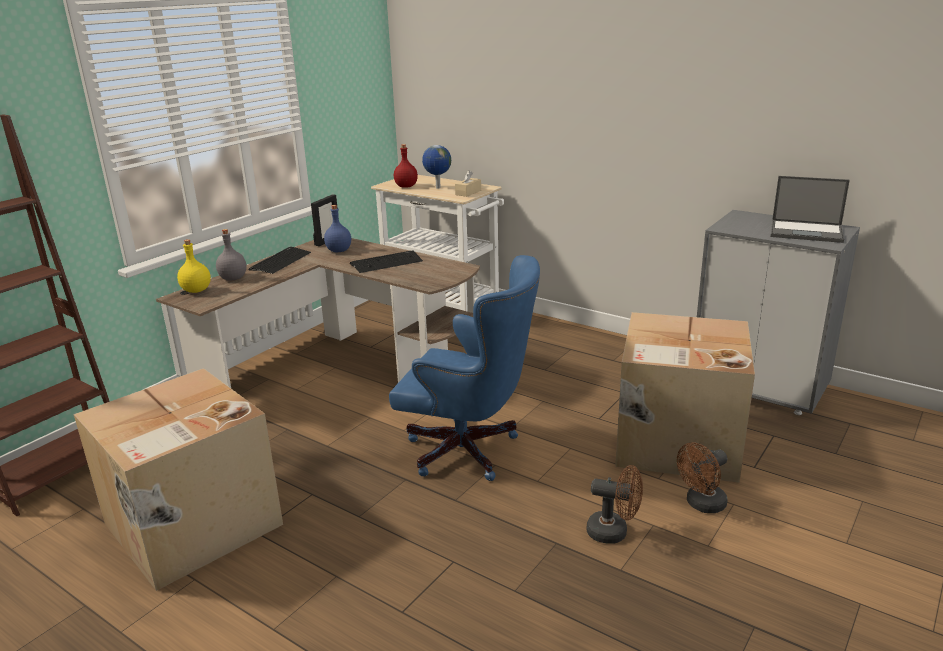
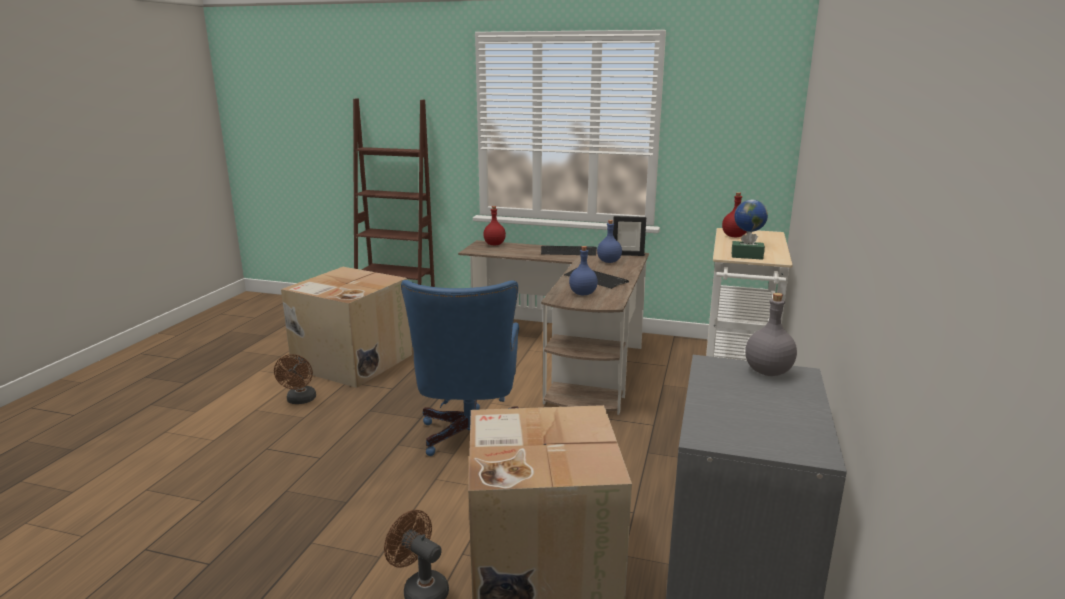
camera: 70 degrees right, 5 degrees down
yellow bottle [177,239,211,293] -> red bottle [483,206,506,245]
grey bottle [216,229,246,281] -> grey bottle moved to [745,293,797,376]
beige tissue box [455,170,481,197] -> green tissue box [732,232,765,260]
brown fan [587,465,643,544] -> brown fan moved to [274,354,316,404]
laptop [771,176,850,243] -> none
none -> blue bottle [569,246,598,295]

